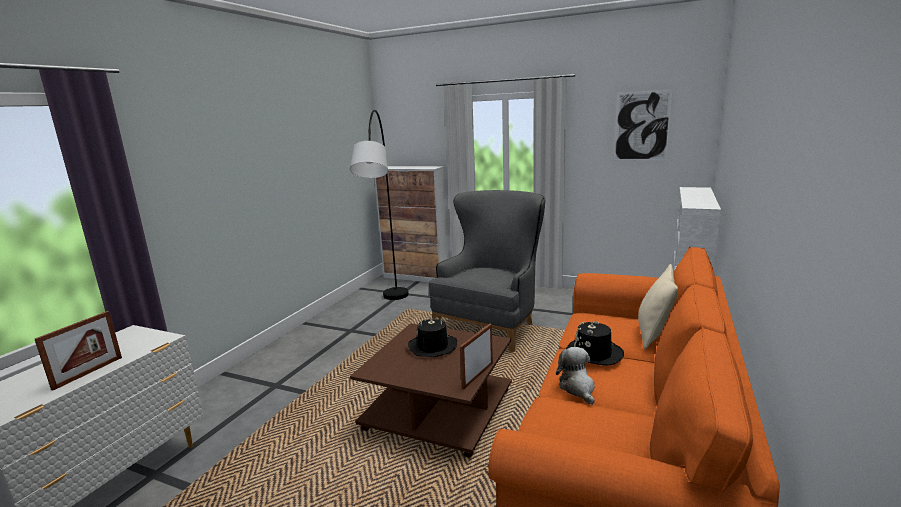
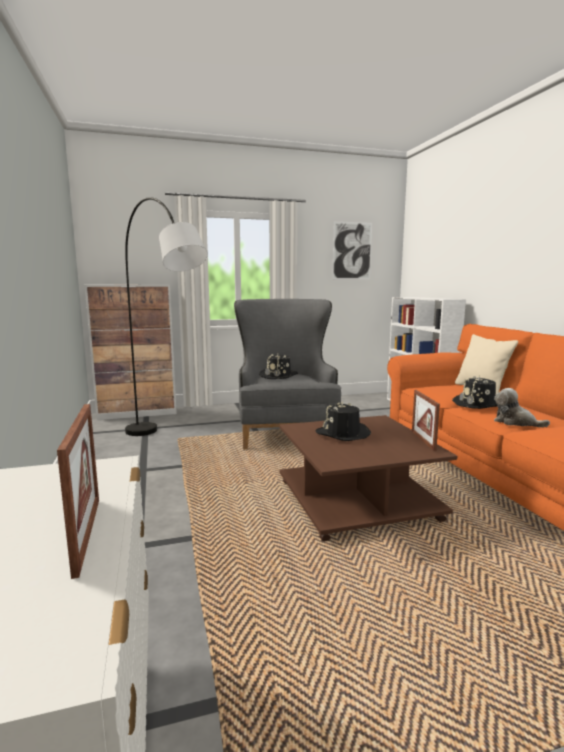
camera: 40 degrees left, 5 degrees down
none -> black hat [259,353,298,379]

